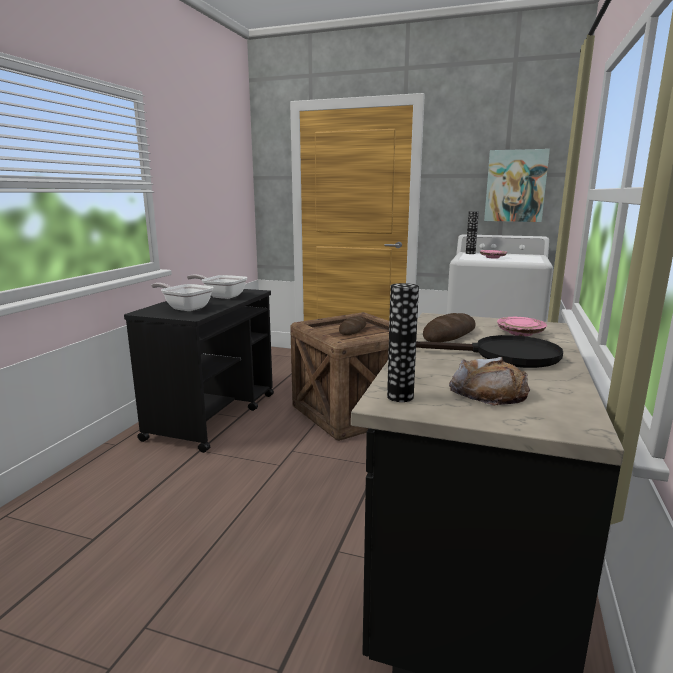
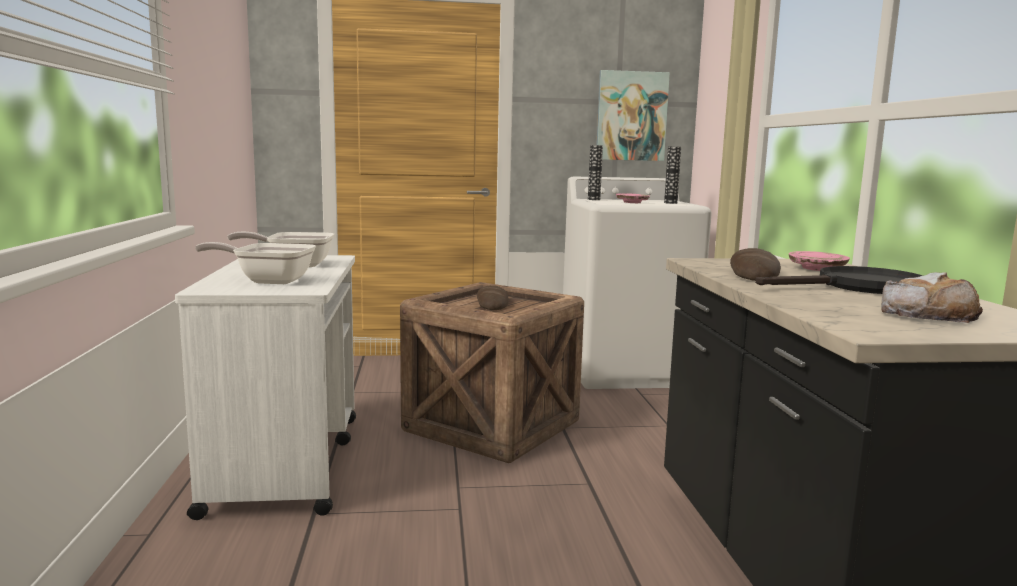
camera: 25 degrees left, 5 degrees down
black cart [124,289,274,453] -> white cart [175,255,356,520]
vase [387,283,419,402] -> vase moved to [664,147,681,204]

